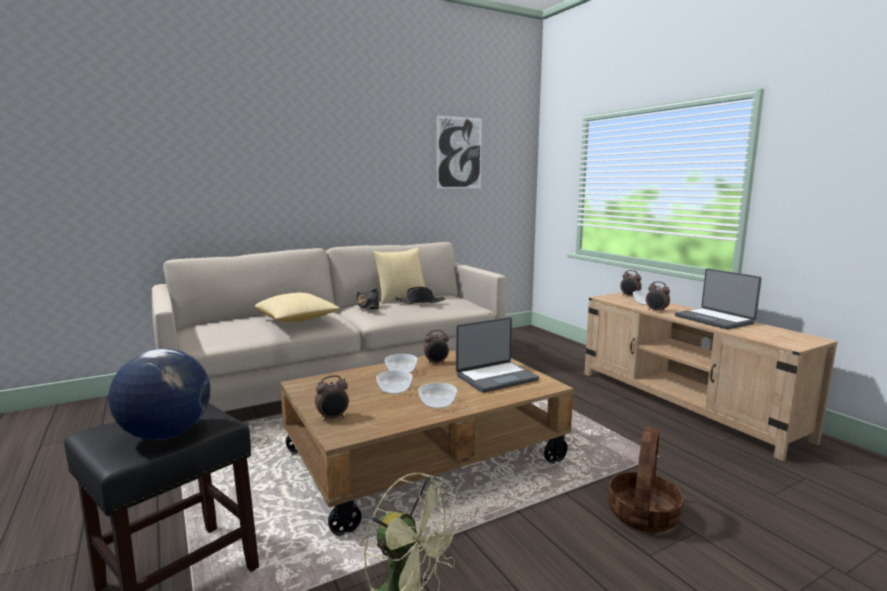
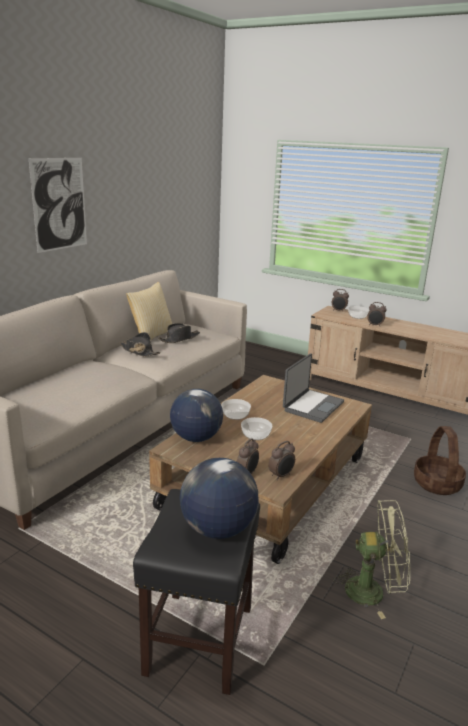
camera: 30 degrees left, 10 degrees up
pillow [255,292,340,322] -> none
bowl [419,383,457,409] -> none
alarm clock [424,330,449,364] -> alarm clock moved to [268,441,295,480]
picture [437,115,482,188] -> picture moved to [29,158,87,253]
laptop [675,268,762,330] -> none
none -> globe [170,389,223,442]

